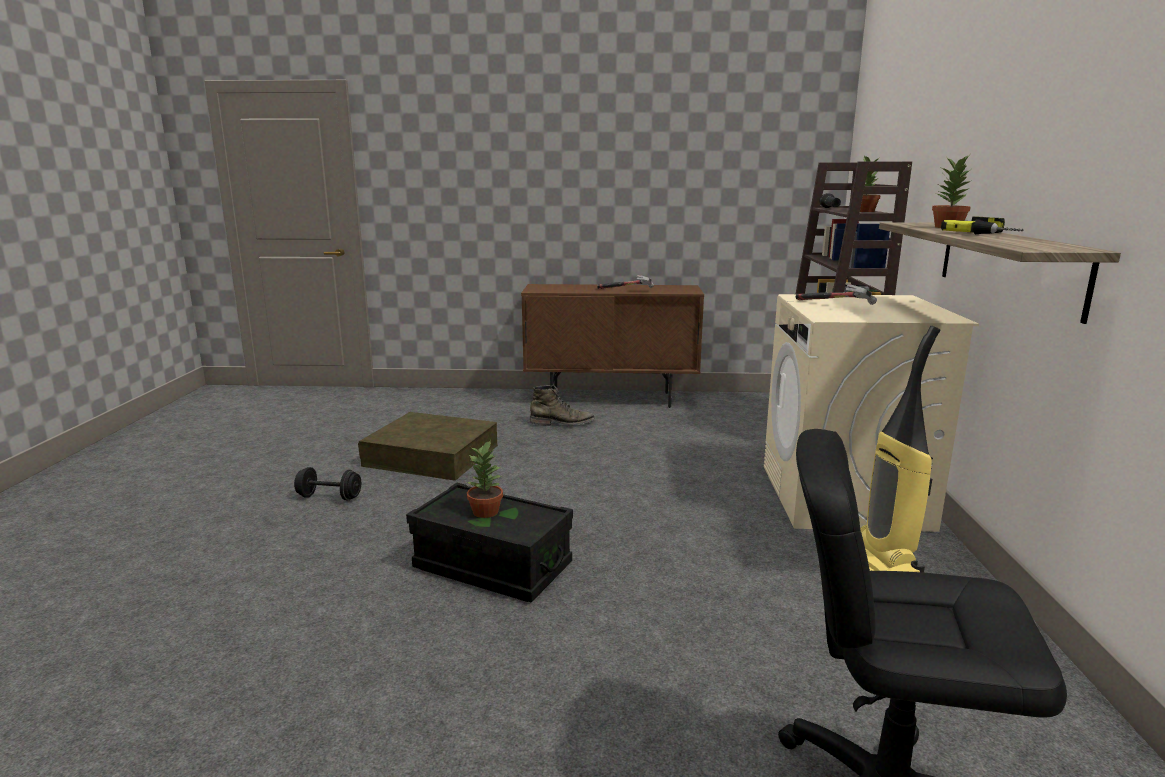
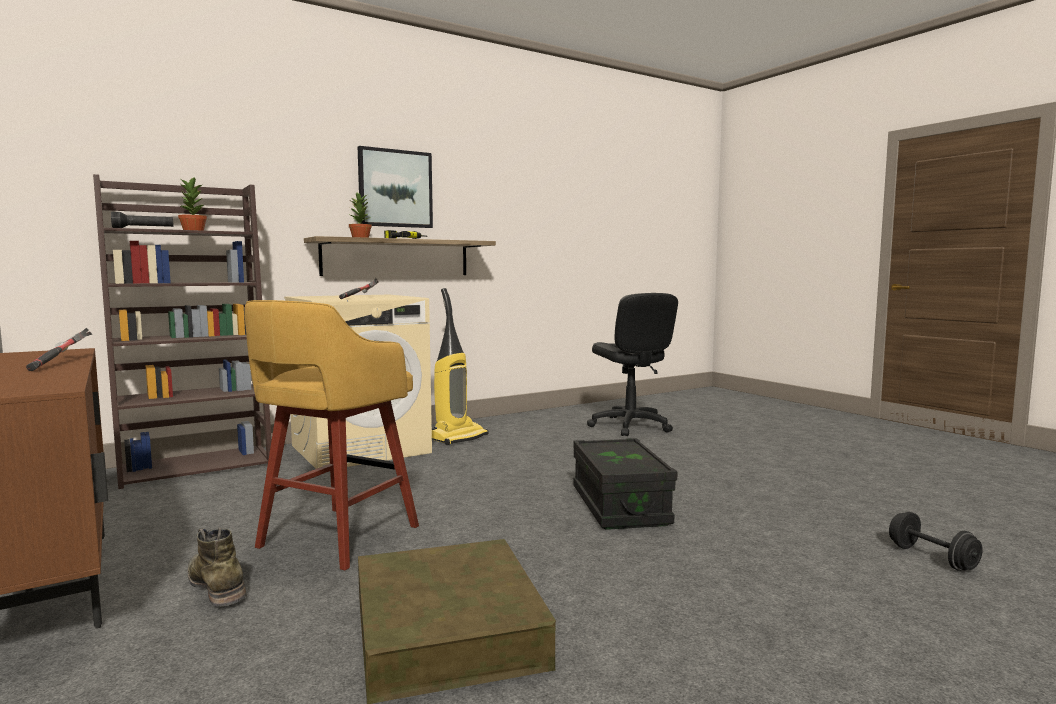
camera: 125 degrees left, 10 degrees down
black dumbbell [294,467,361,500] -> black dumbbell moved to [889,512,983,571]
potted plant [467,440,503,518] -> none
none -> yellow stool [244,300,419,570]
none -> picture [358,146,433,228]

